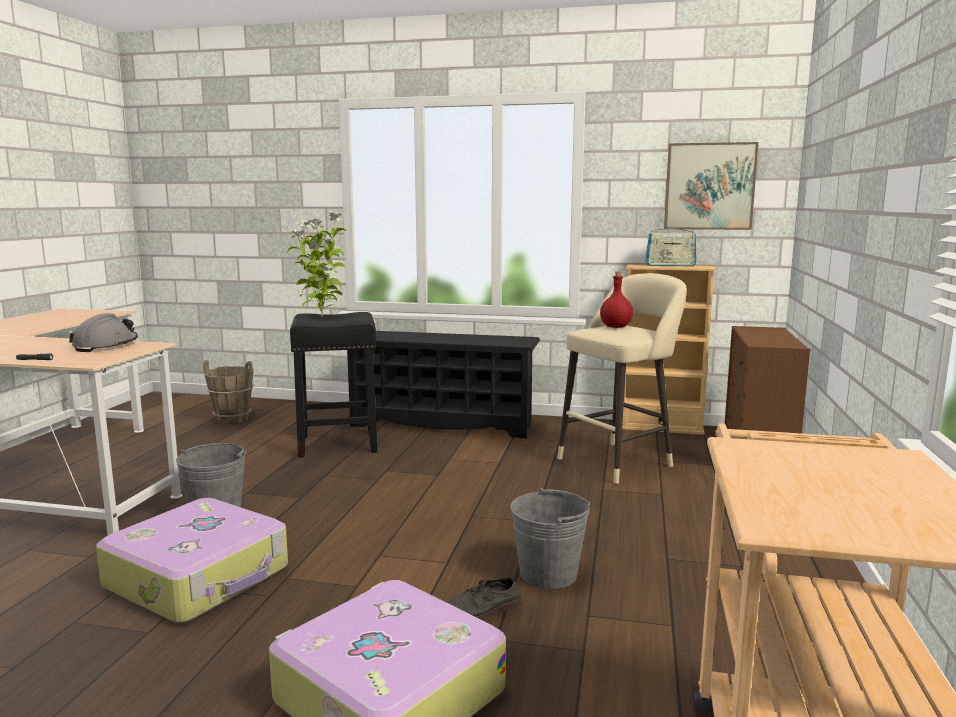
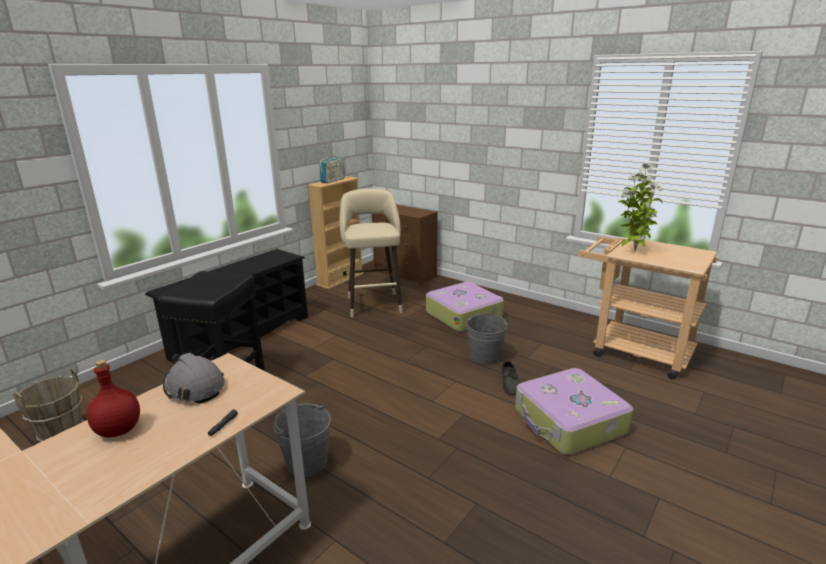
camera: 65 degrees left, 10 degrees up
suitcase [96,498,288,623] -> suitcase moved to [426,282,504,332]
potted plant [287,211,347,317] -> potted plant moved to [618,164,663,251]
red bottle [600,272,633,328] -> red bottle moved to [87,360,140,437]
picture [664,142,759,230] -> none

